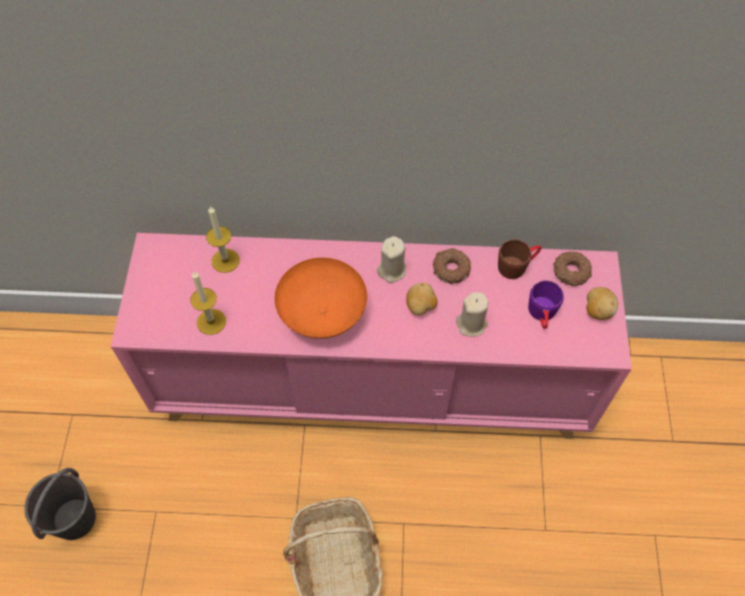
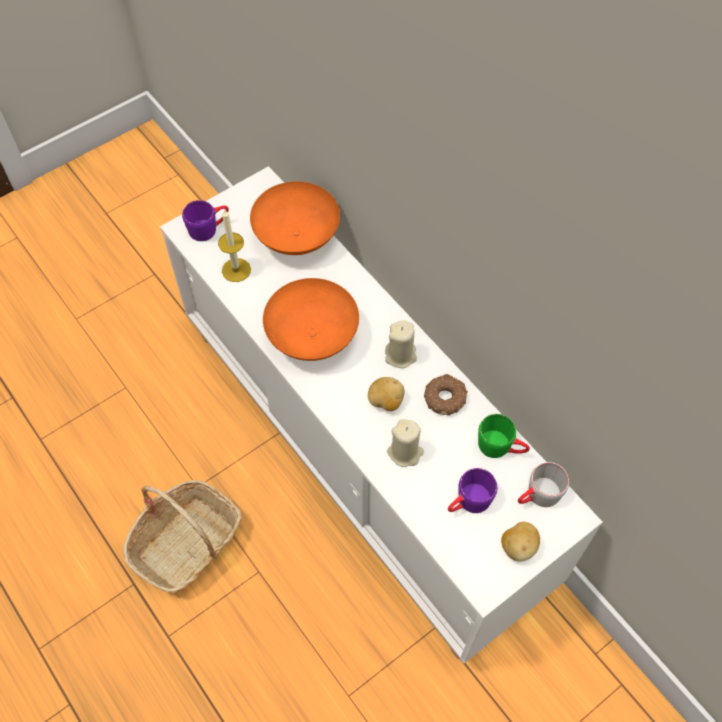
camera: 50 degrees right, 0 degrees up
grey bucket [24,468,96,540] -> none
pink cabinet [111,233,632,439] -> white cabinet [160,166,603,664]
candle [206,206,240,273] -> orange bowl [250,181,340,255]
brown mug [498,239,542,279] -> green mug [478,414,530,458]
donut [553,251,592,286] -> grey mug [518,462,569,507]
none -> purple mug [182,200,229,241]

